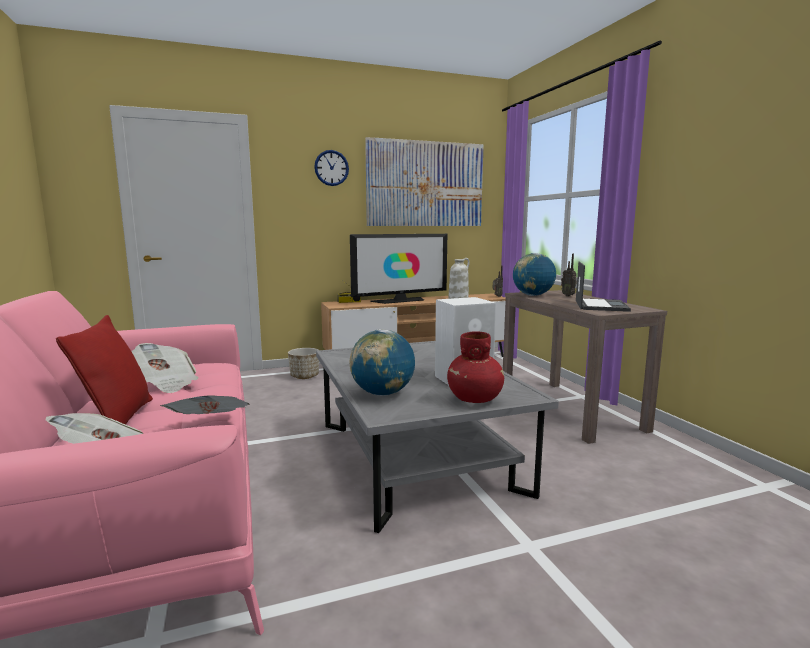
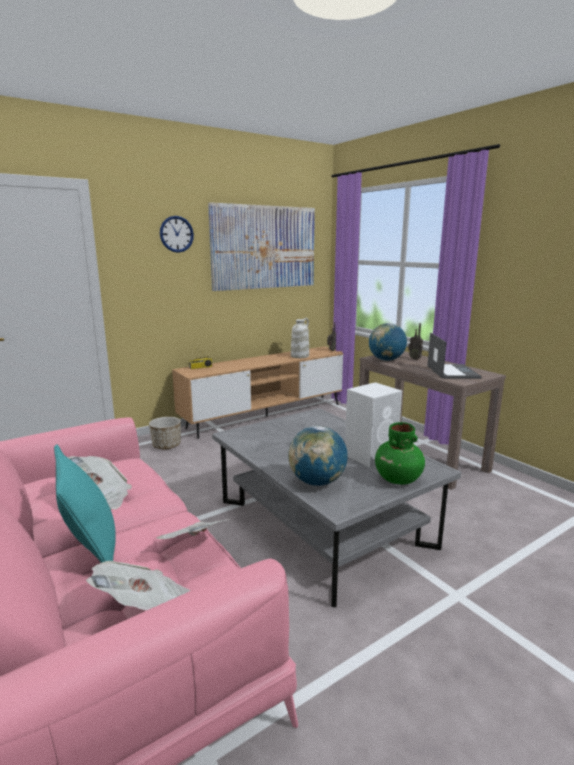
camera: 15 degrees left, 5 degrees up
red pillow [56,315,153,425] -> turquoise pillow [54,444,116,563]
television [350,234,447,304] -> none
red vase [447,331,504,403] -> green vase [375,422,425,484]

